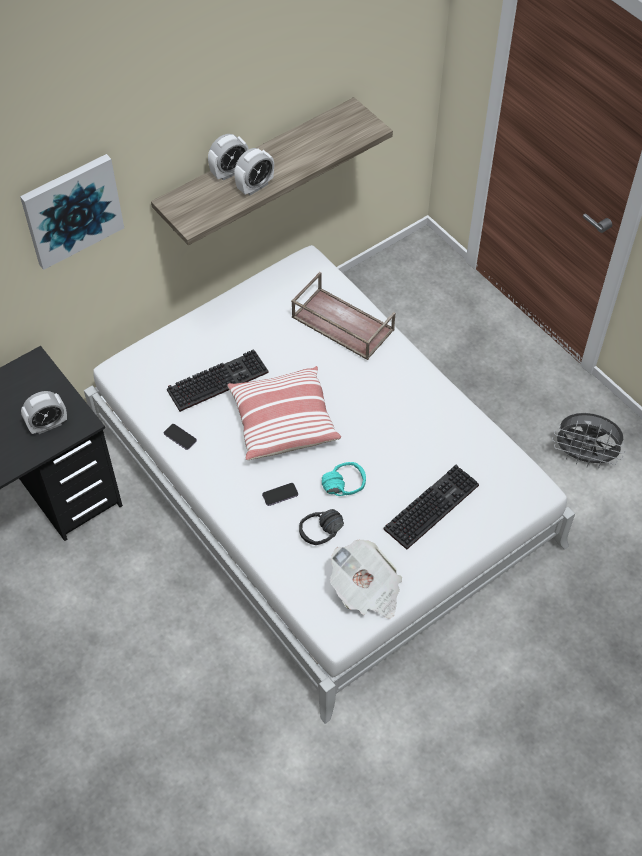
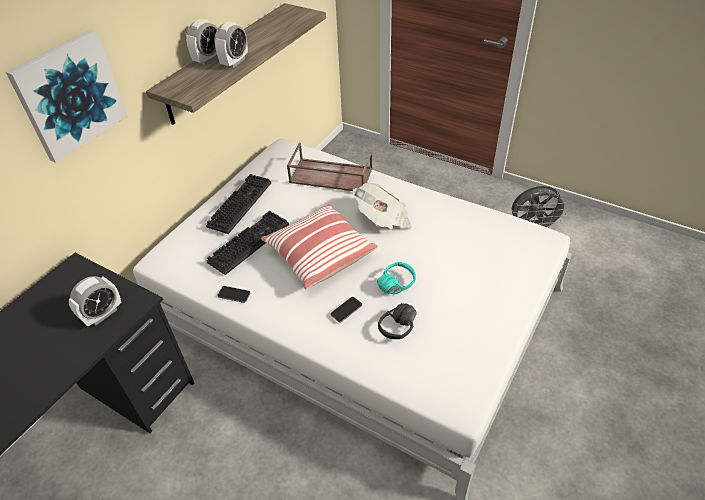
camera: 20 degrees left, 10 degrees down
newspaper [330,540,402,618] -> newspaper moved to [353,183,412,229]
keyboard [383,465,479,550] -> keyboard moved to [206,174,271,234]

